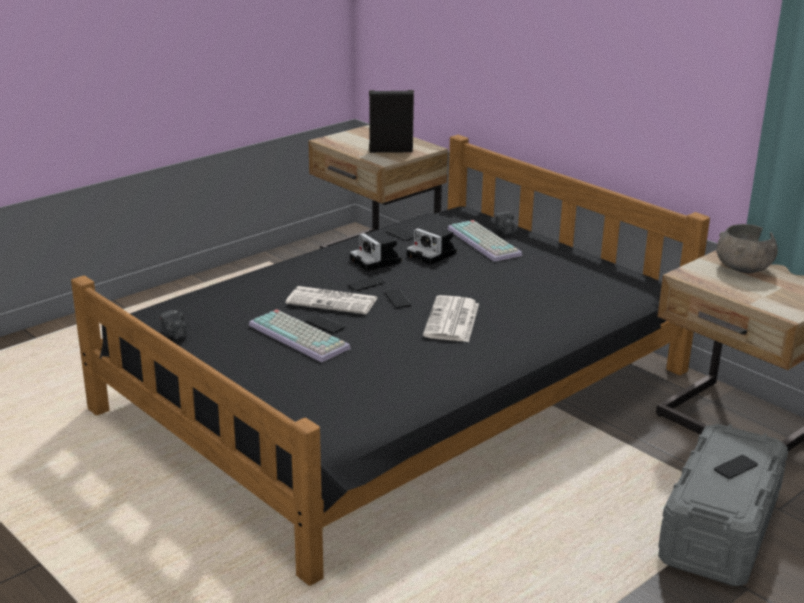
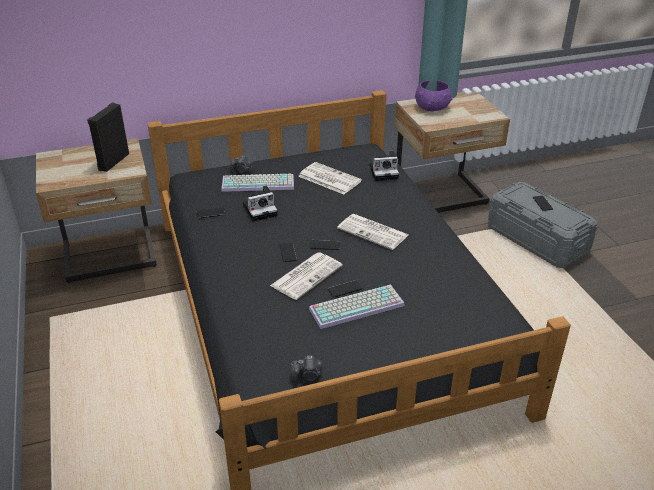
camera: 65 degrees left, 10 degrees up
camera [350,233,401,271] -> camera moved to [370,151,399,181]
grey bowl [716,224,778,273] -> purple bowl [415,80,453,111]
none -> newspaper [298,162,362,194]

